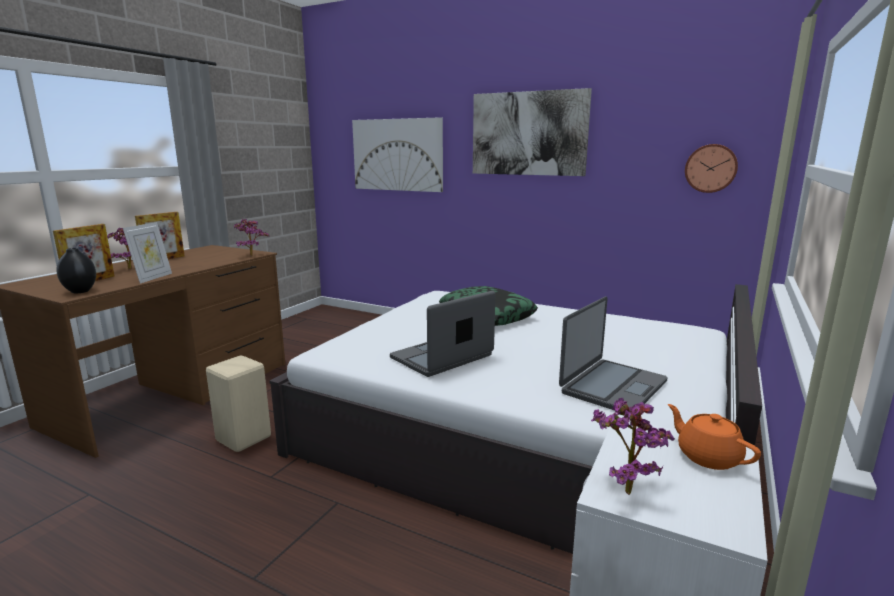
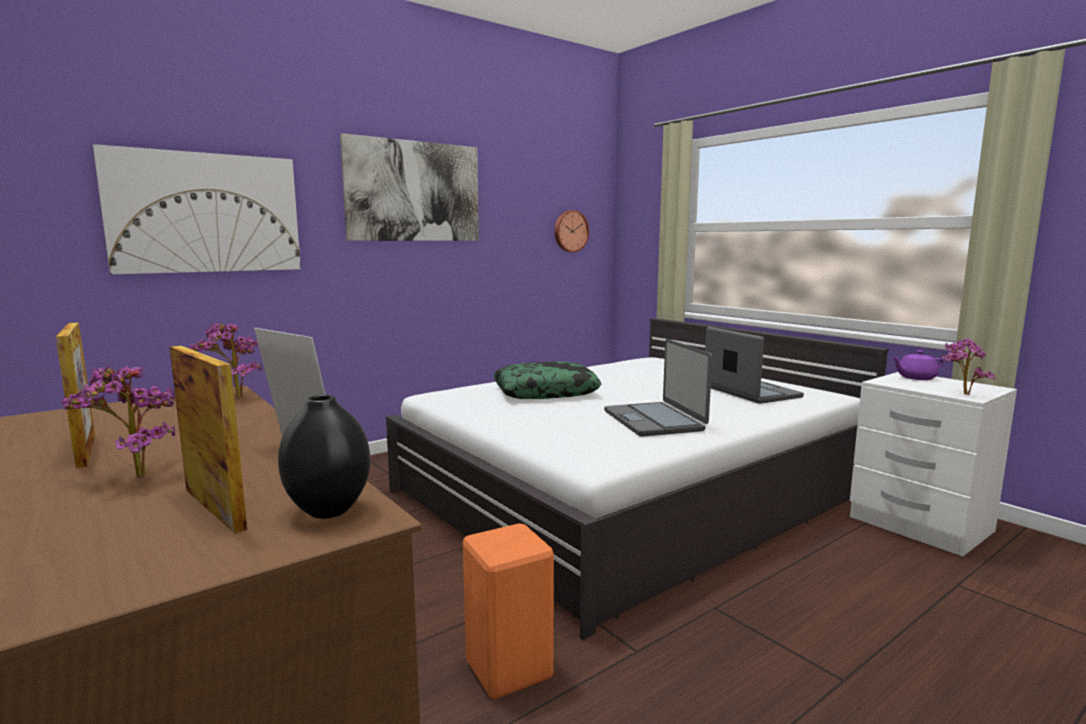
camera: 65 degrees left, 5 degrees down
beige stool [206,356,271,452] -> orange stool [463,524,554,699]
orange teapot [668,404,761,470] -> purple teapot [892,350,944,380]

